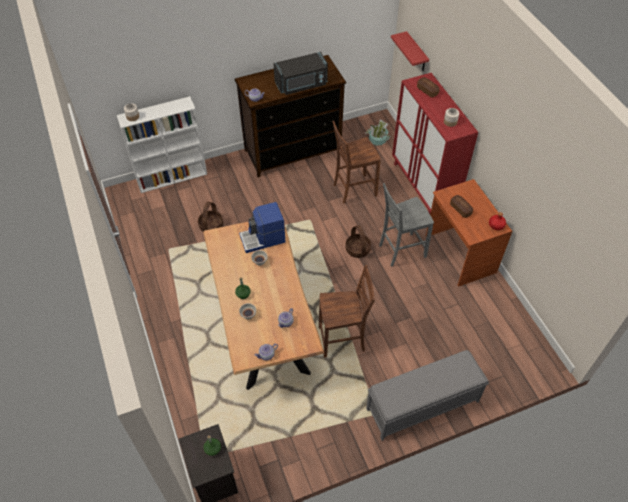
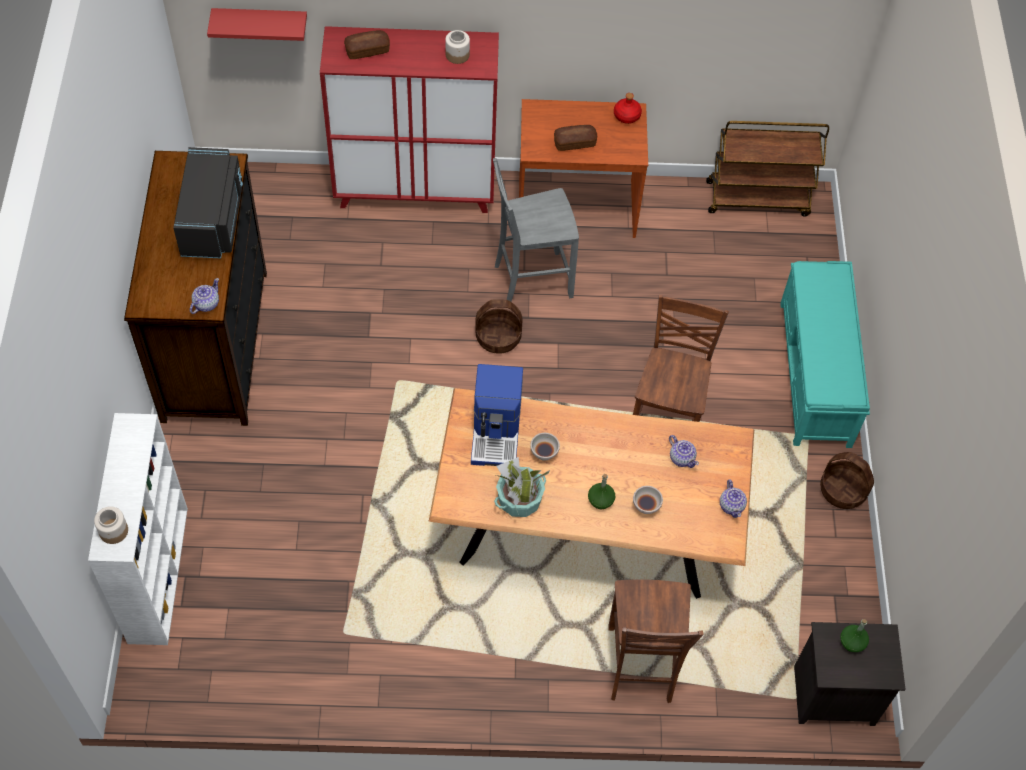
camera: 70 degrees left, 5 degrees up
basket [198,202,223,232] -> basket moved to [820,452,874,509]
brown chair [333,121,381,203] -> brown chair moved to [608,580,704,703]
potted plant [366,119,390,145] -> potted plant moved to [494,457,550,517]
grey bench [366,350,489,441] -> turquoise bench [780,261,870,448]
grey chair [379,183,434,267] -> grey chair turned 75 degrees clockwise [493,158,579,301]
none -> brown cart [706,121,829,217]

